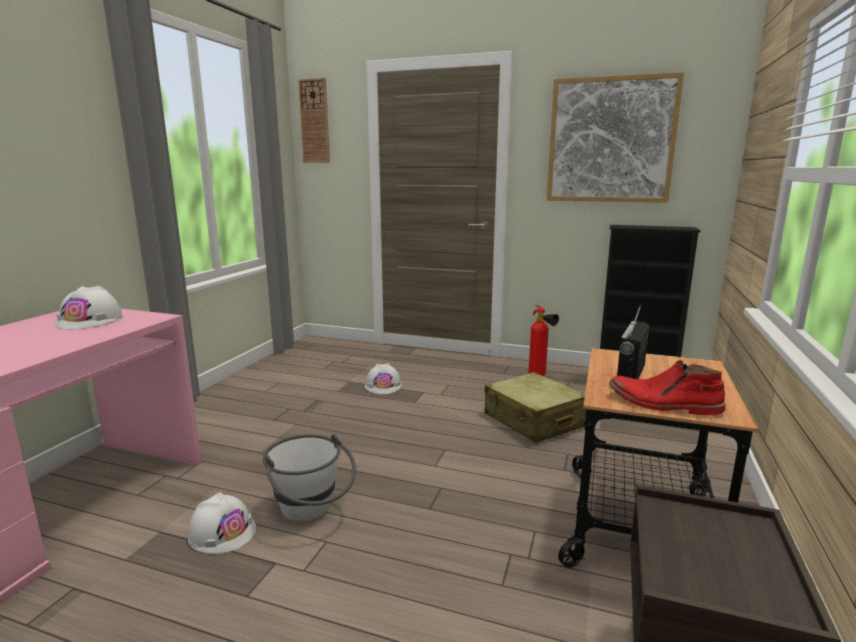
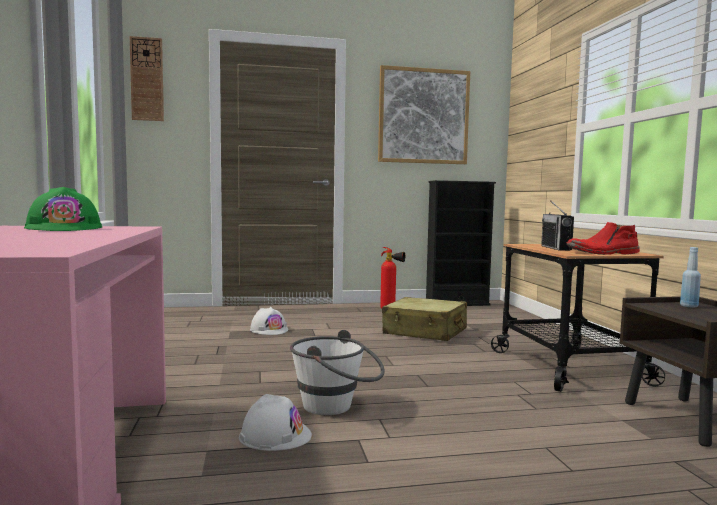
camera: 30 degrees left, 10 degrees down
white hard hat [55,286,123,330] -> green hard hat [24,187,102,231]
none -> blue bottle [680,247,701,308]

